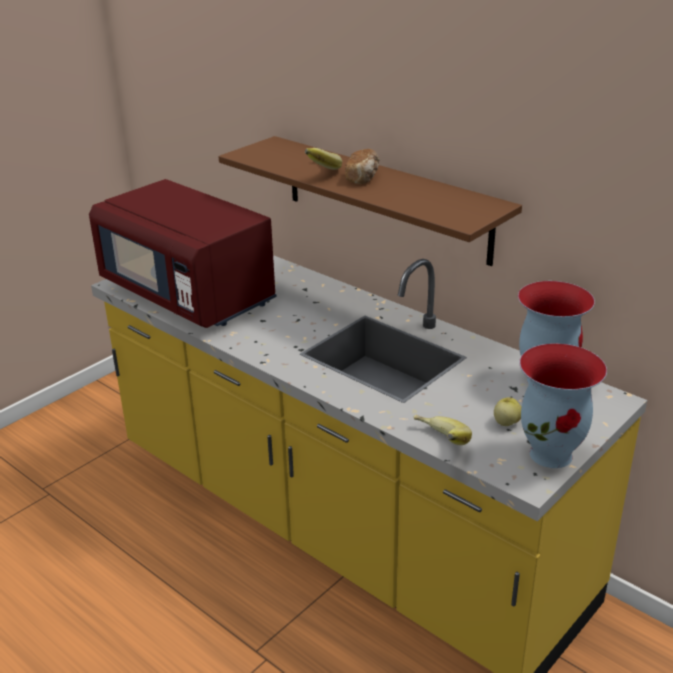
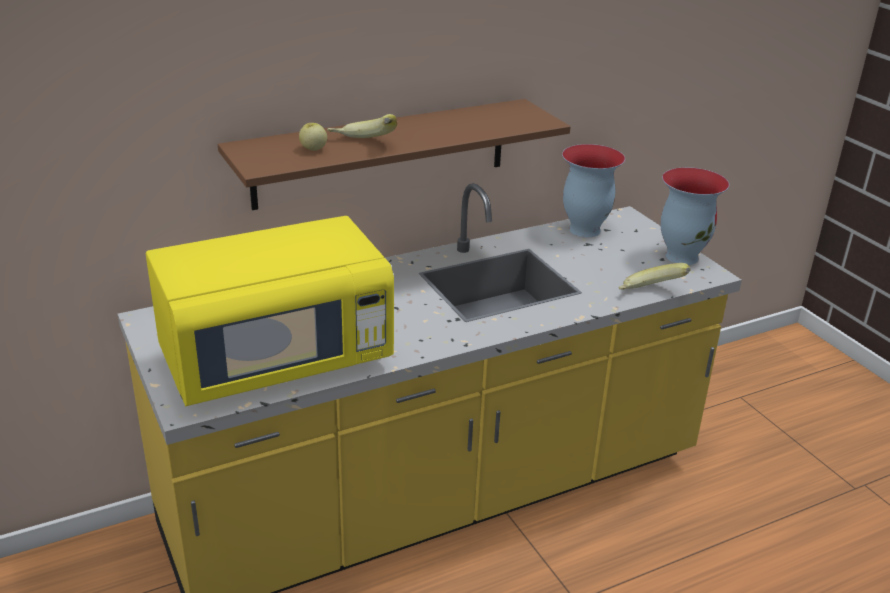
camera: 70 degrees left, 0 degrees up
red microwave [89,179,276,328] -> yellow microwave [146,216,394,406]
bread [345,149,380,184] -> none
apple [494,397,521,426] -> apple moved to [299,123,327,151]

